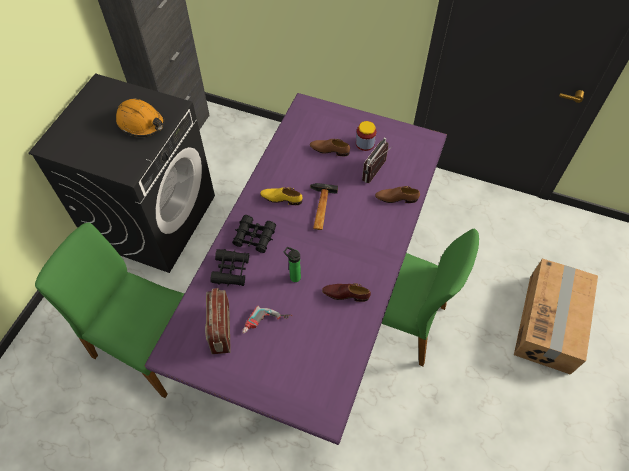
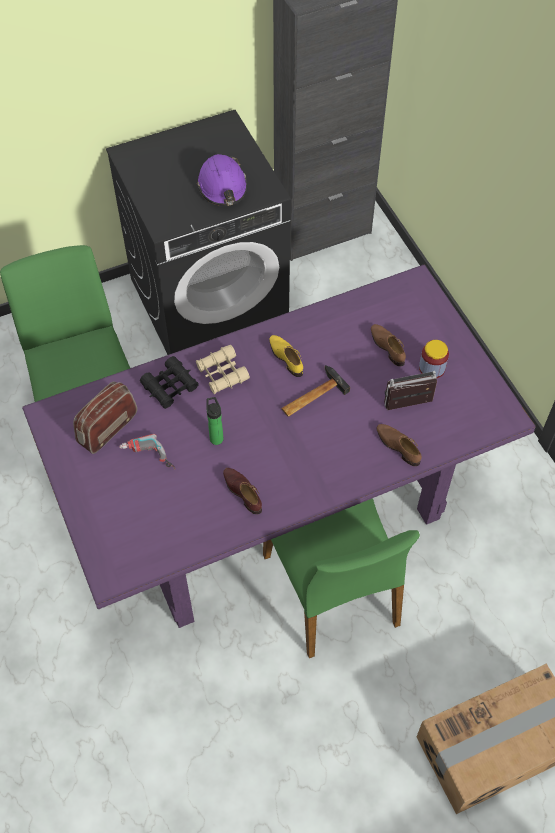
camera: 45 degrees right, 0 degrees up
orange hard hat [116,98,165,137] -> purple hard hat [197,154,248,206]
black binoculars [232,215,276,253] -> beige binoculars [196,345,250,394]

